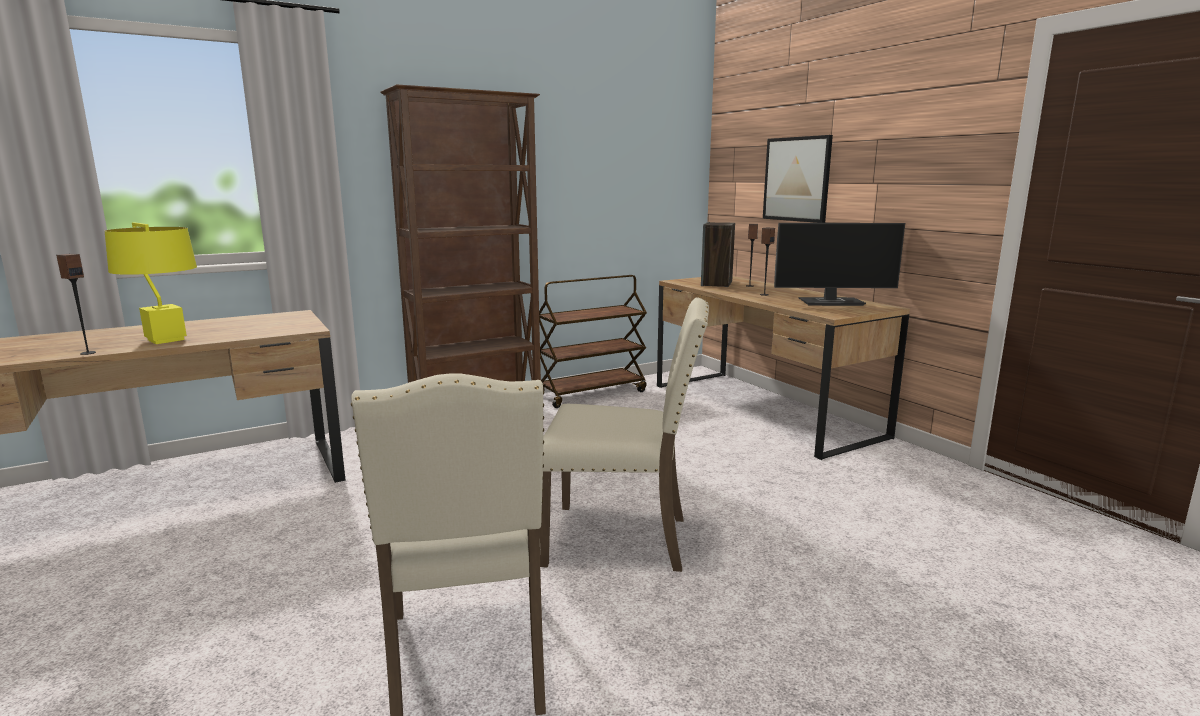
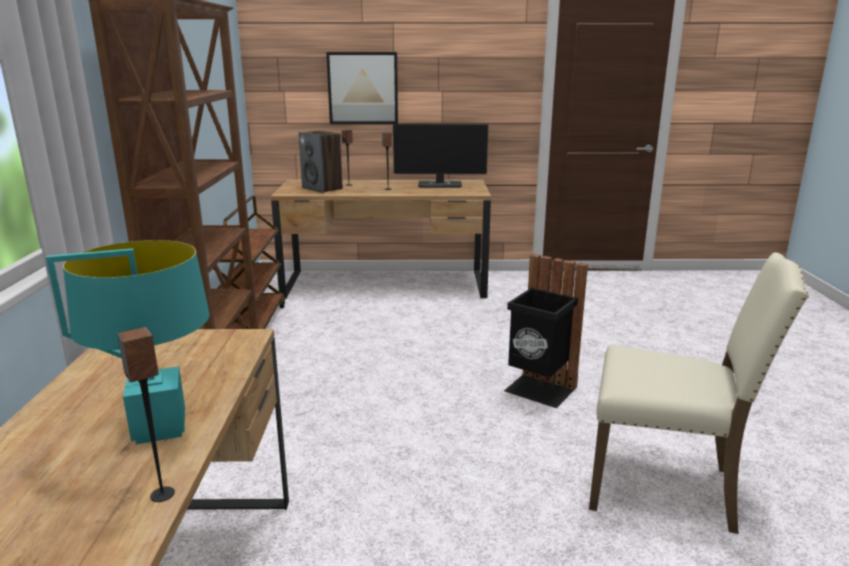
camera: 60 degrees left, 5 degrees up
yellow table lamp [105,222,197,344] -> turquoise table lamp [46,240,209,444]
beige chair [540,298,709,572] -> black trash can [504,254,588,408]
monitor [774,223,905,306] -> monitor turned 60 degrees clockwise [393,124,489,188]

